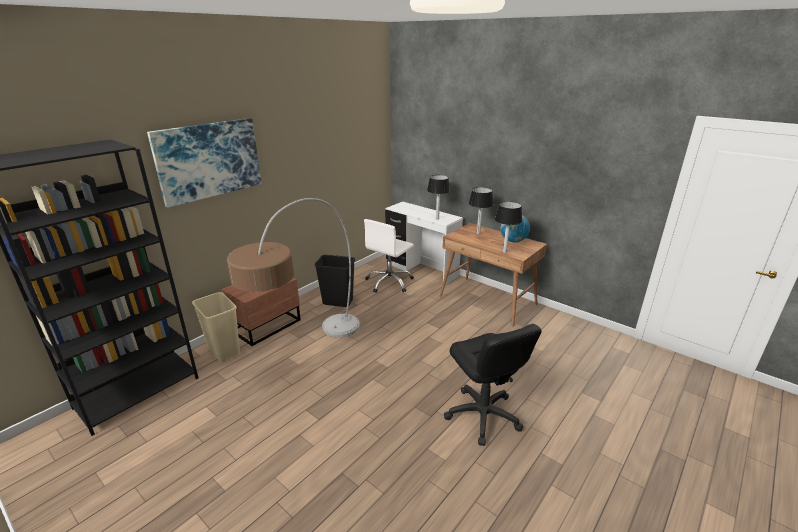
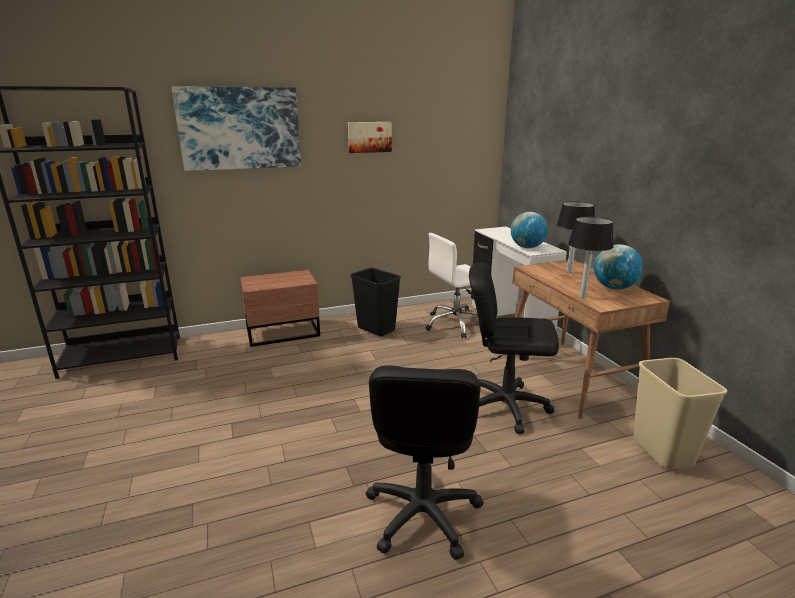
camera: 30 degrees right, 5 degrees down
beige trash can [192,292,240,361] -> beige trash can moved to [633,358,727,470]
floor lamp [227,198,360,338] -> none
table lamp [427,175,450,220] -> globe [511,212,548,248]
none -> picture [348,122,392,153]
none -> black office chair [469,263,559,434]

